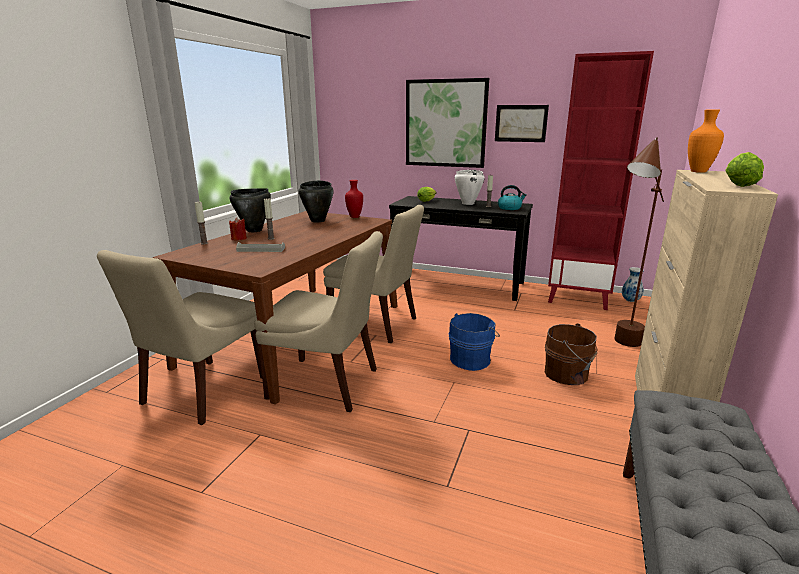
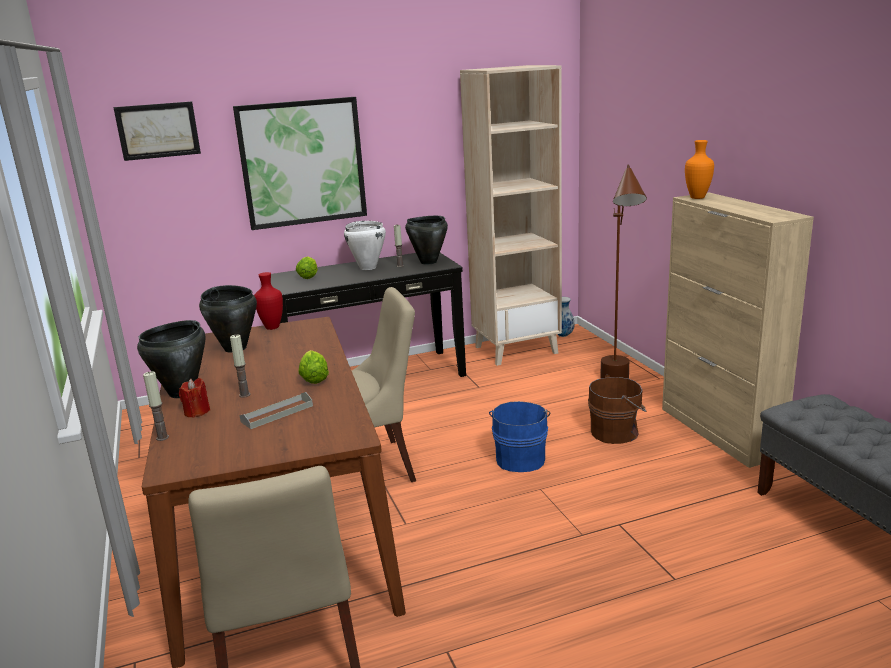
camera: 40 degrees left, 0 degrees up
beige chair [254,231,383,412] -> none
picture [495,105,549,142] -> picture moved to [113,101,201,161]
kettle [498,185,527,210] -> black cooking pot [405,216,448,265]
red bookcase [548,51,654,310] -> beige bookcase [460,65,562,366]
lettuce [725,152,764,187] -> lettuce moved to [298,350,329,384]

